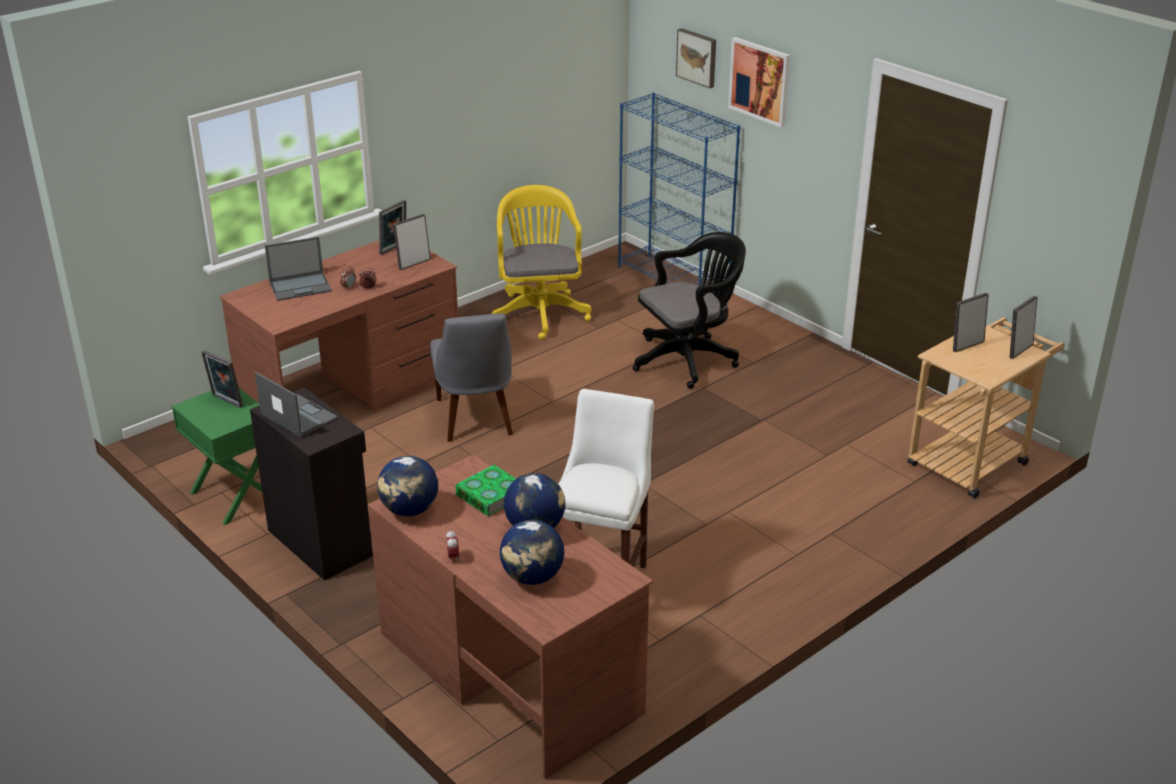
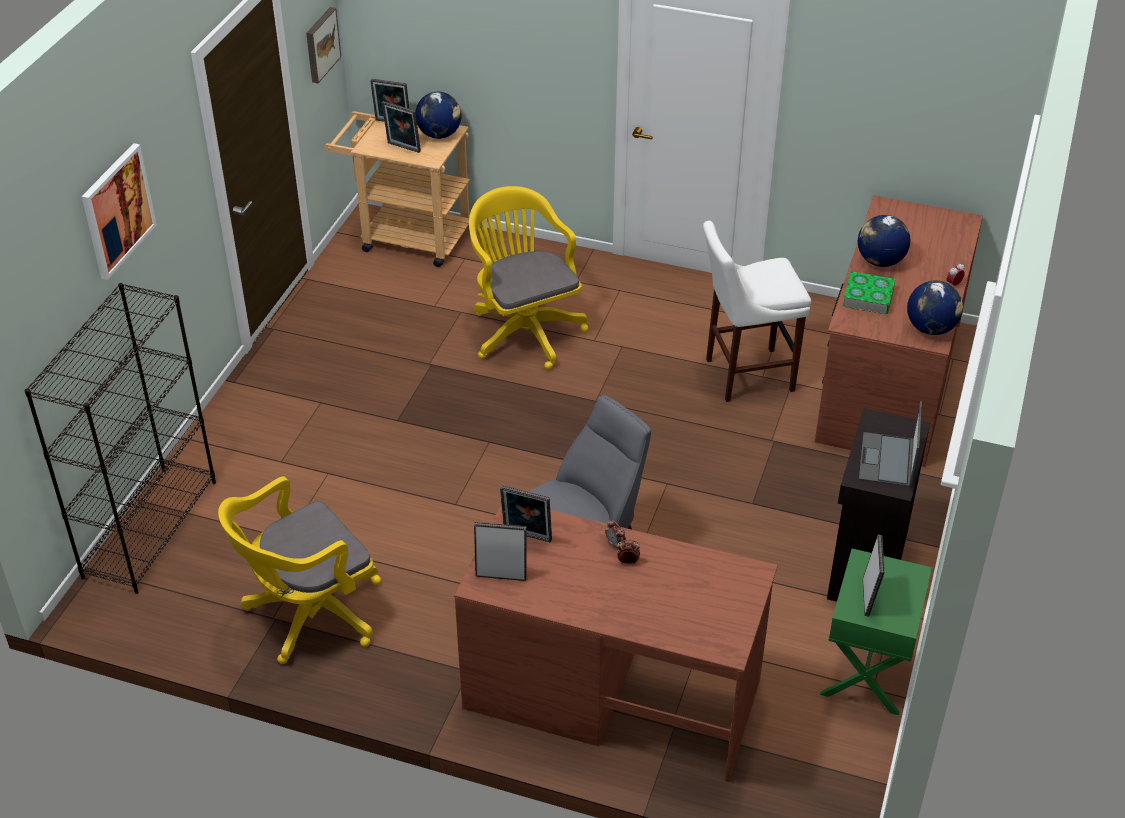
camera: 120 degrees left, 10 degrees up
laptop [265,237,332,301] -> none
globe [500,520,564,585] -> globe moved to [415,92,461,139]
blue bookcase [618,93,741,286] -> black bookcase [25,283,216,594]
black office chair [633,232,746,389] -> none
picture [676,28,716,88] -> picture moved to [306,7,341,83]
none -> yellow office chair [469,186,588,370]

